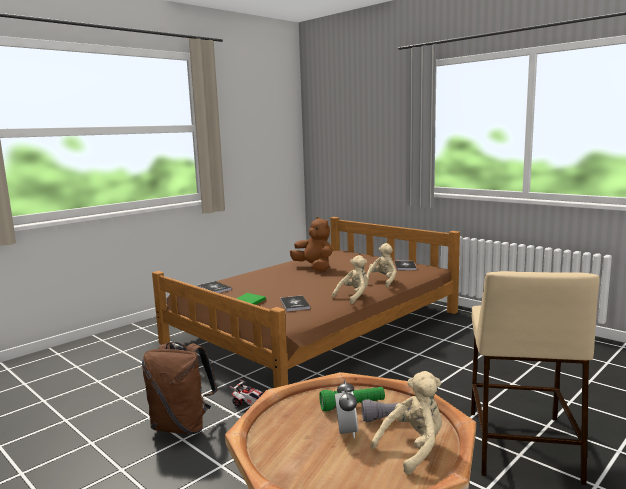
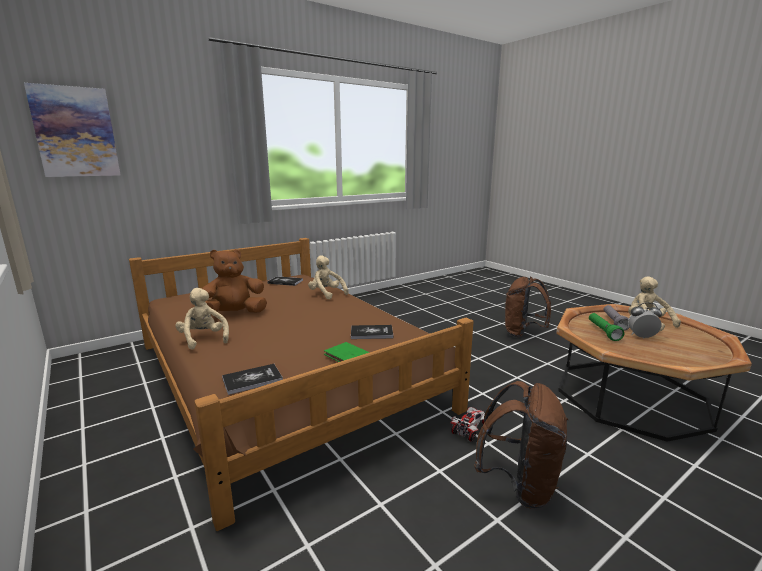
camera: 80 degrees left, 5 degrees up
beige plush toy [332,255,368,304] -> beige plush toy moved to [175,288,229,350]
beige stool [471,271,600,485] -> brown backpack [505,277,551,337]
none -> picture [24,83,121,177]

